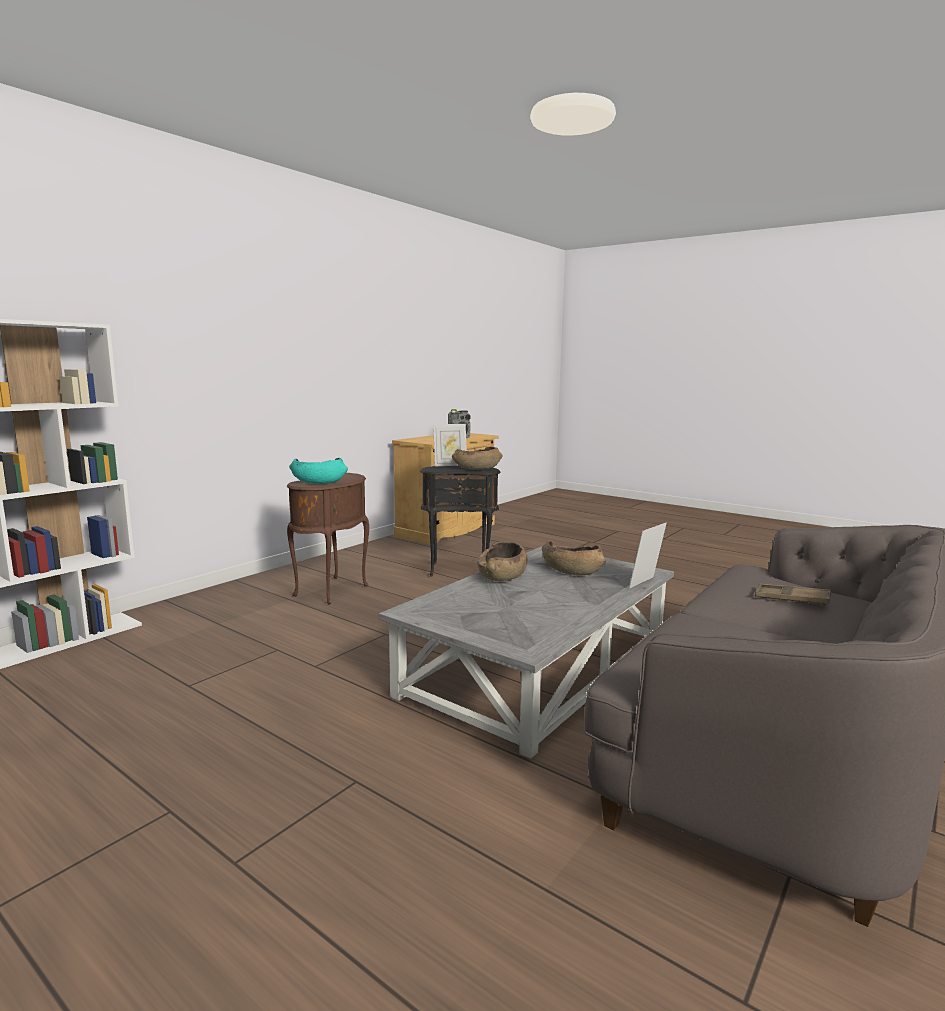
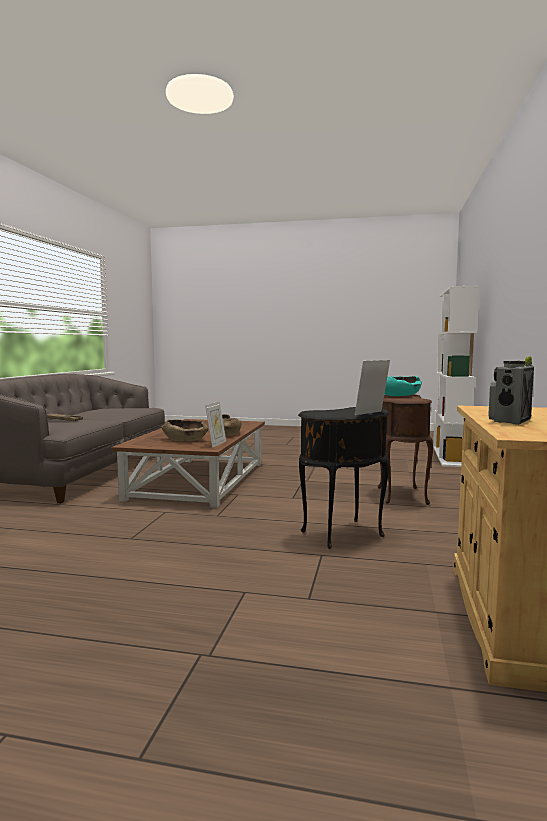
camera: 155 degrees right, 5 degrees down
grey coffee table [379,546,674,759] -> brown coffee table [111,419,265,508]
brown bowl [452,446,503,470] -> none
picture frame [629,523,667,589] -> picture frame moved to [205,402,226,448]

